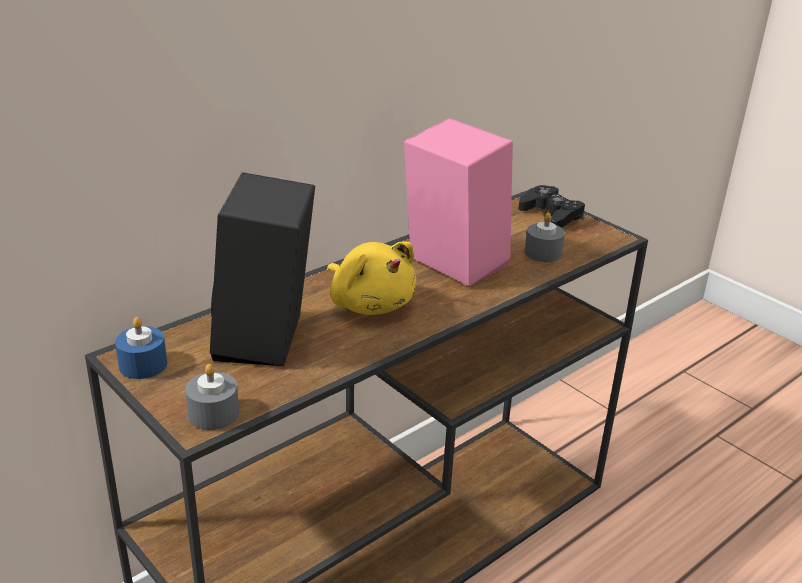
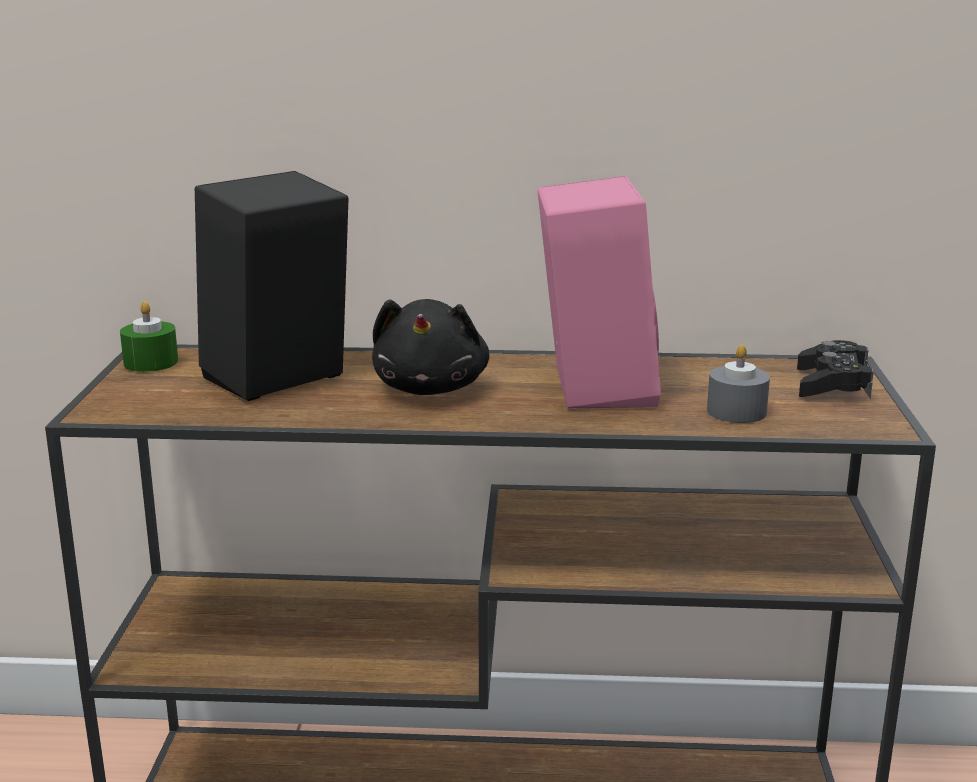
camera: 45 degrees right, 10 degrees down
blue candle [115,317,167,379] -> green candle [120,301,178,372]
grey candle [185,364,239,430] -> none
yellow plush toy [327,241,417,315] -> black plush toy [372,299,489,395]

